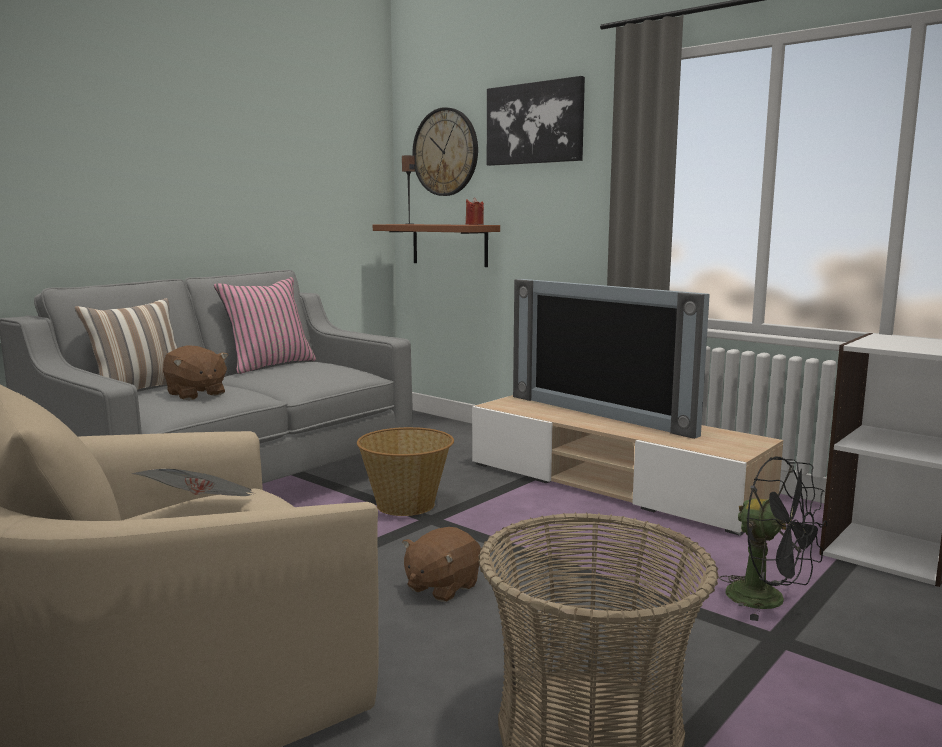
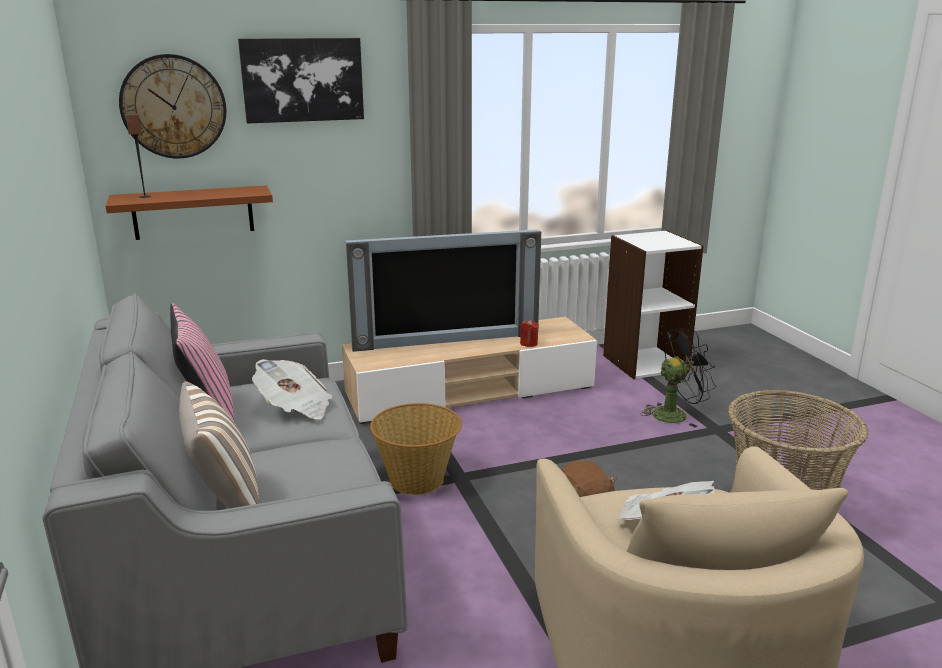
camera: 60 degrees left, 10 degrees up
brown plush toy [163,345,228,400] -> none
red candle [466,197,484,225] -> red candle moved to [520,319,539,347]
none -> newspaper [252,359,332,419]

